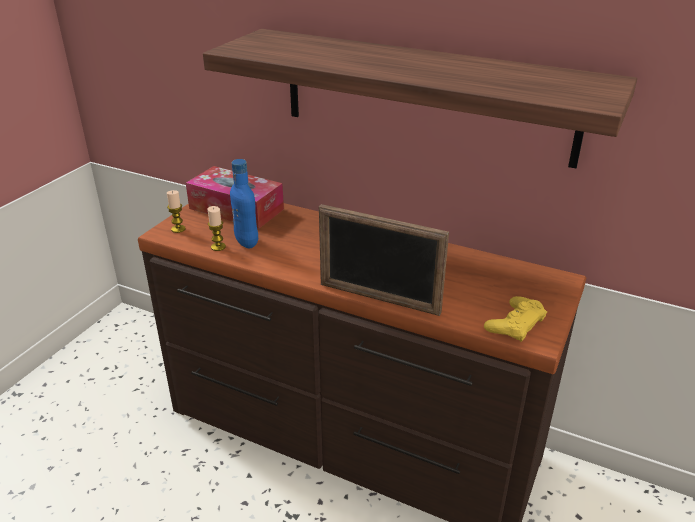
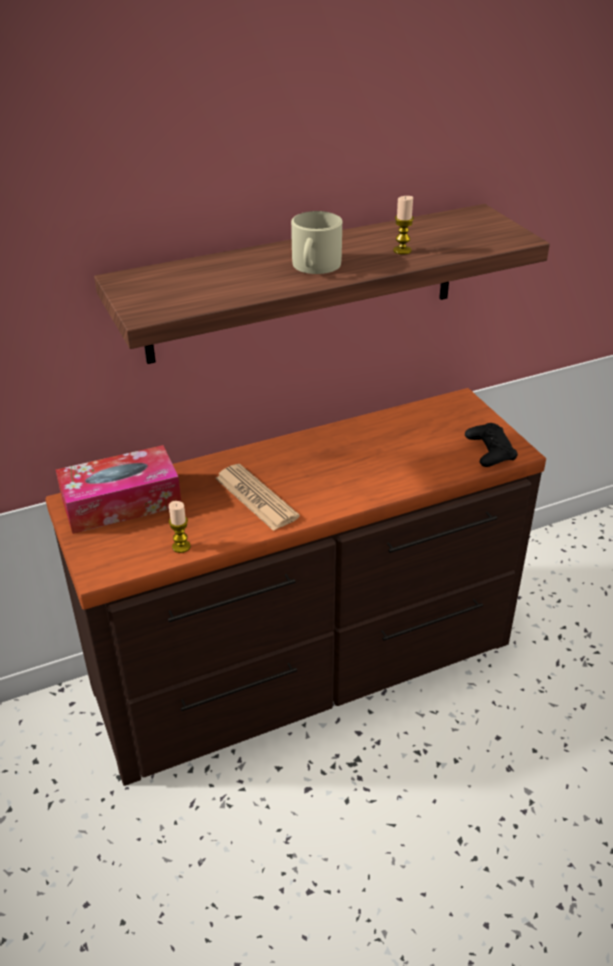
camera: 50 degrees left, 5 degrees up
candle [167,190,186,233] -> candle moved to [393,196,414,254]
blue bottle [230,159,258,248] -> none
picture frame [319,204,449,316] -> none
yellow game controller [484,296,547,342] -> black game controller [465,423,518,467]
none -> newspaper [215,464,300,531]
none -> beige mug [291,211,342,274]

